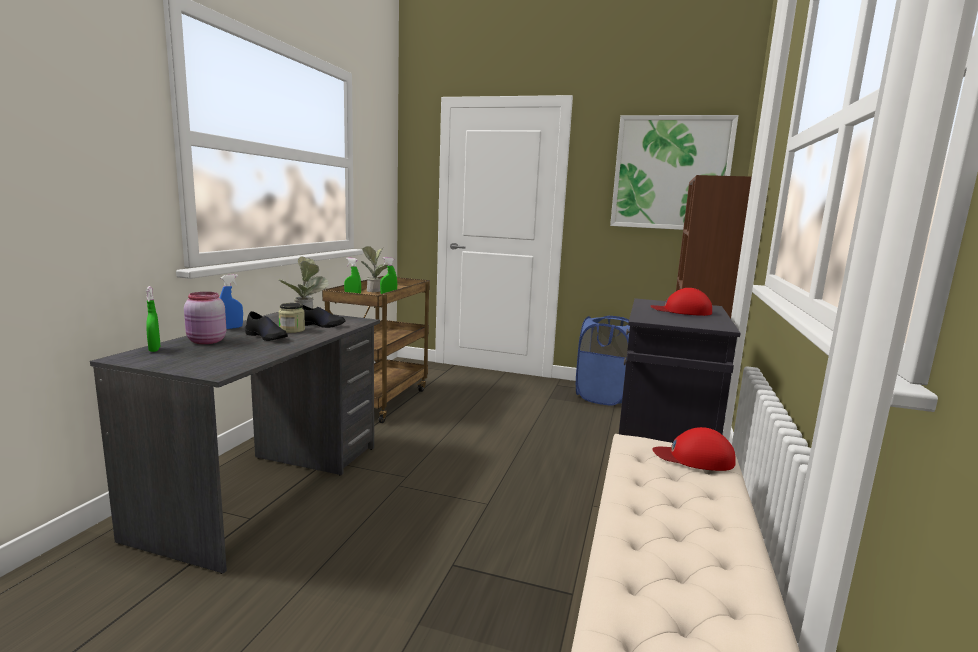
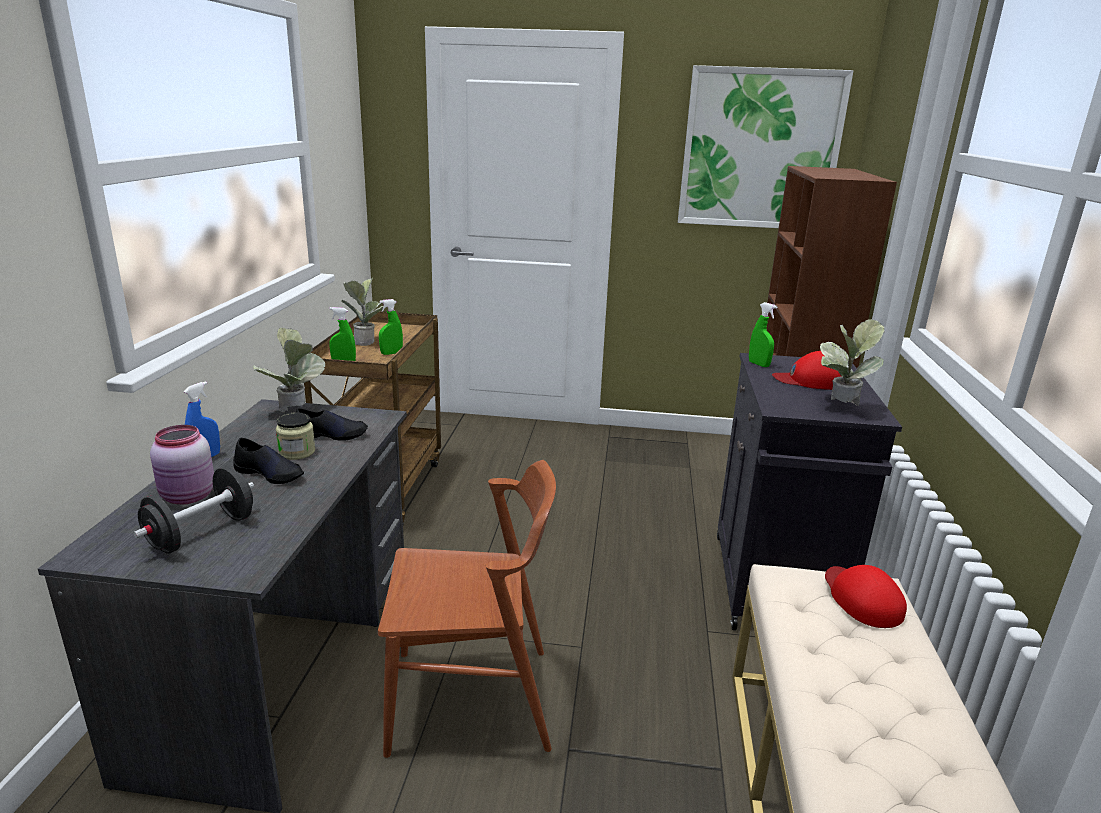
camera: 10 degrees left, 10 degrees up
green spray bottle [146,286,160,352] -> green spray bottle moved to [749,302,777,367]
blue laundry basket [576,316,630,406] -> none
red cap [652,427,735,471] -> red cap turned 75 degrees clockwise [825,565,907,628]
none -> black dumbbell [133,466,254,554]
none -> brown chair [378,460,556,758]
none -> potted plant [820,319,885,406]

